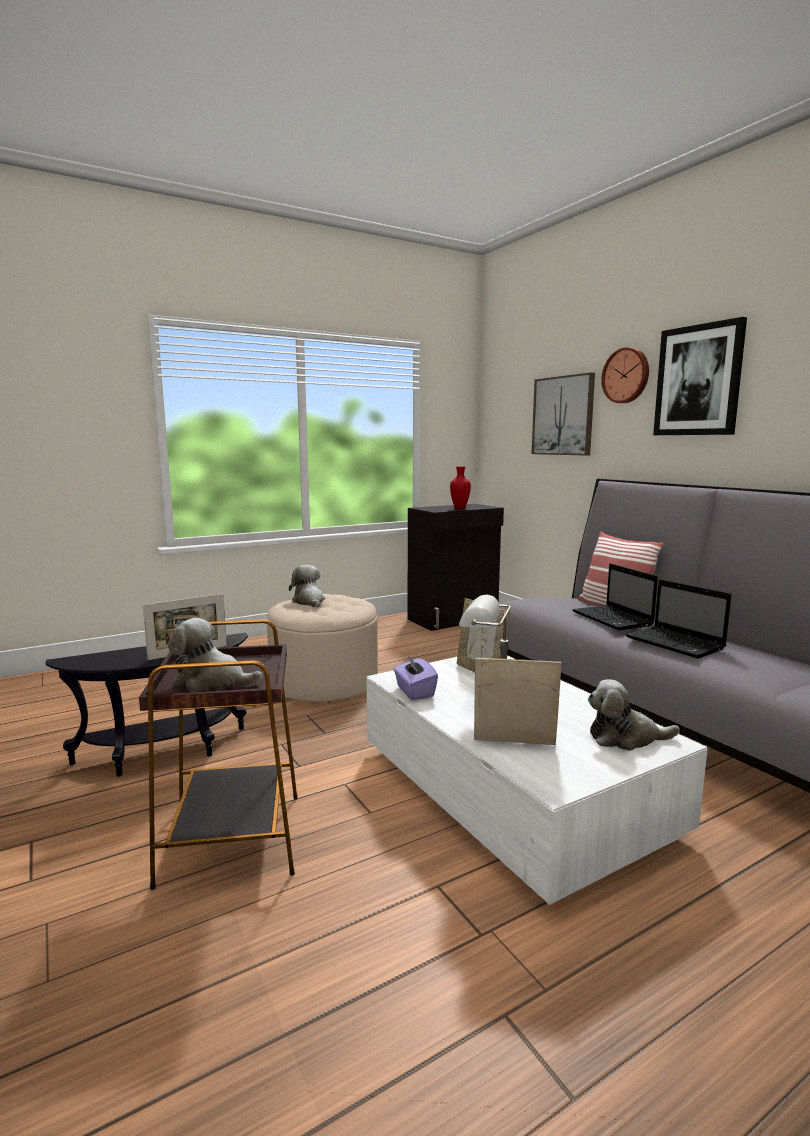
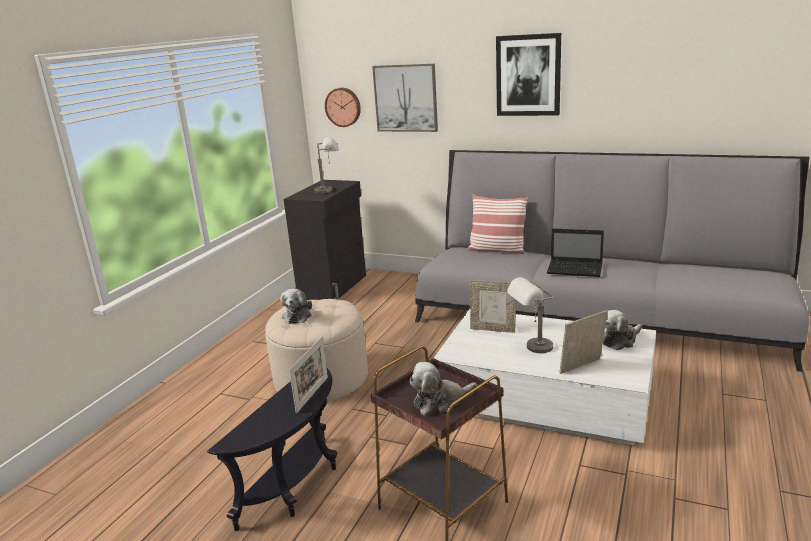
camera: 35 degrees left, 10 degrees up
plush toy [289,565,325,608] -> plush toy turned 120 degrees counterclockwise [280,289,312,324]
purple tissue box [393,655,438,700] -> none
red vase [450,466,471,509] -> grey table lamp [314,137,339,194]
laptop [572,563,658,630] -> none
wall clock [601,347,649,403] -> wall clock moved to [325,88,361,127]

